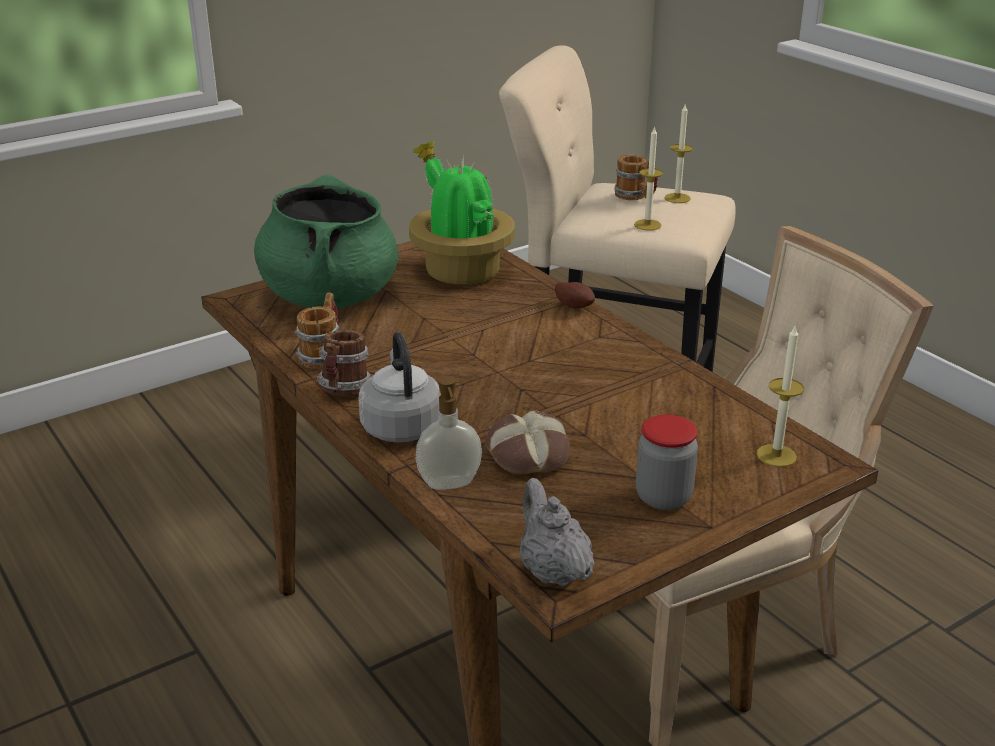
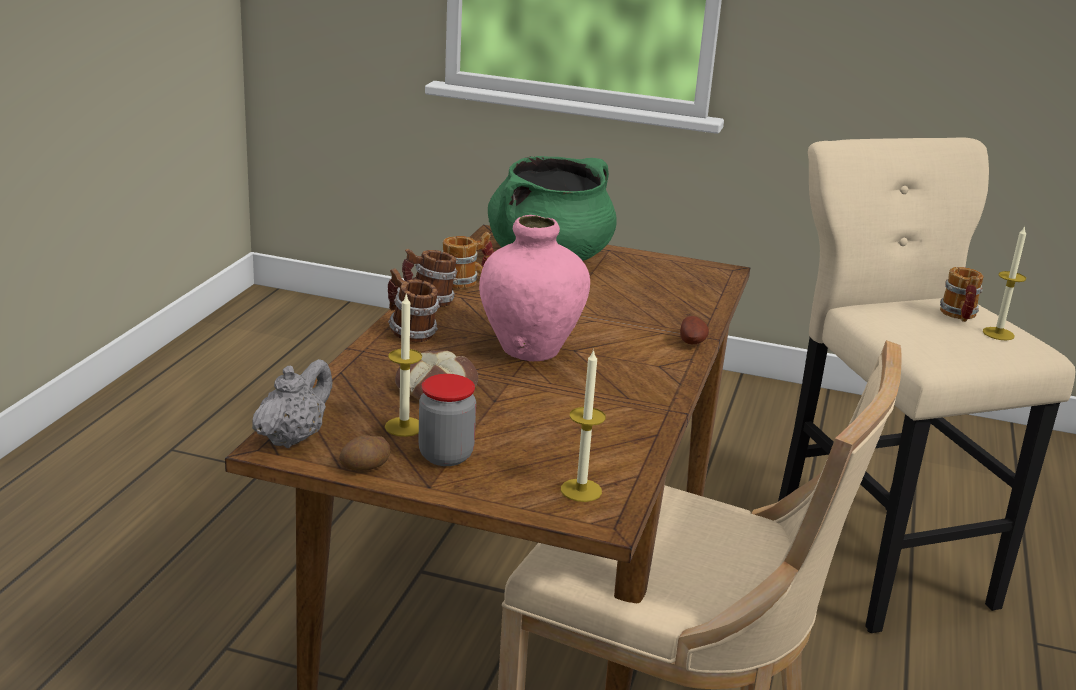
camera: 50 degrees right, 5 degrees down
grey kettle [359,332,441,443] -> mug [388,269,440,342]
potted plant [409,141,515,285] -> none
soap dispenser [416,376,482,490] -> none
candle [634,126,663,231] -> candle moved to [385,295,422,437]
none -> potato [339,435,390,470]
none -> pink vase [479,215,590,362]

